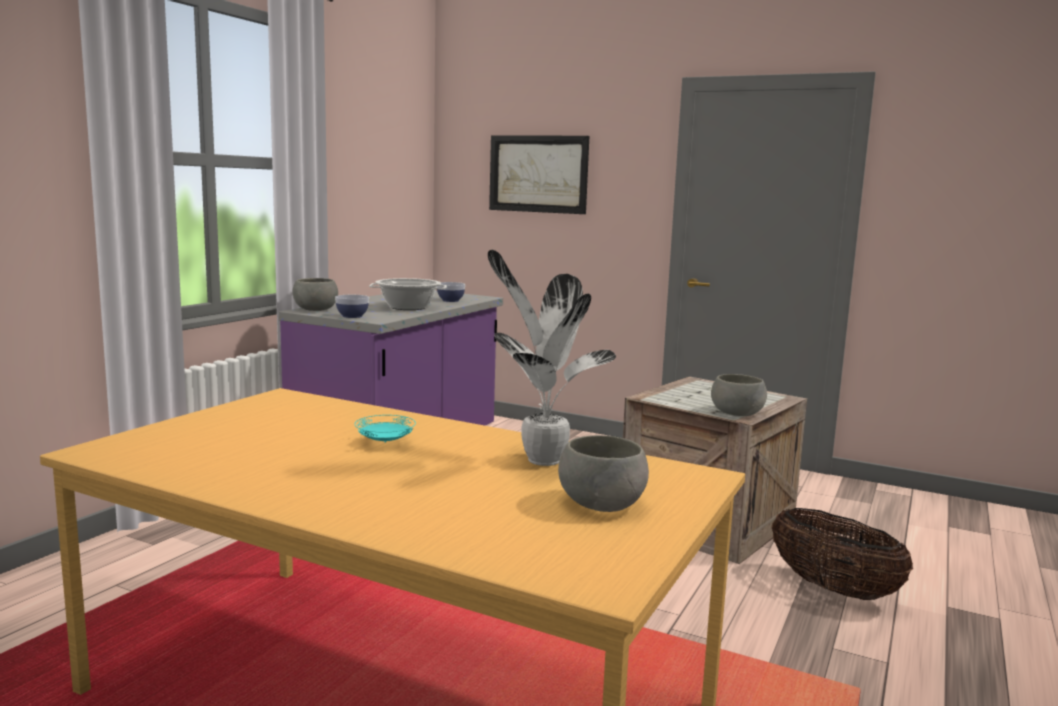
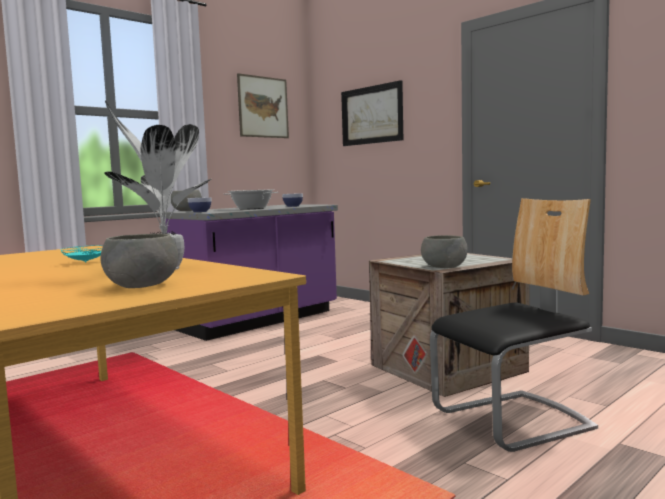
camera: 20 degrees right, 5 degrees down
basket [772,508,913,600] -> chair [430,198,598,452]
none -> picture [237,73,289,138]

